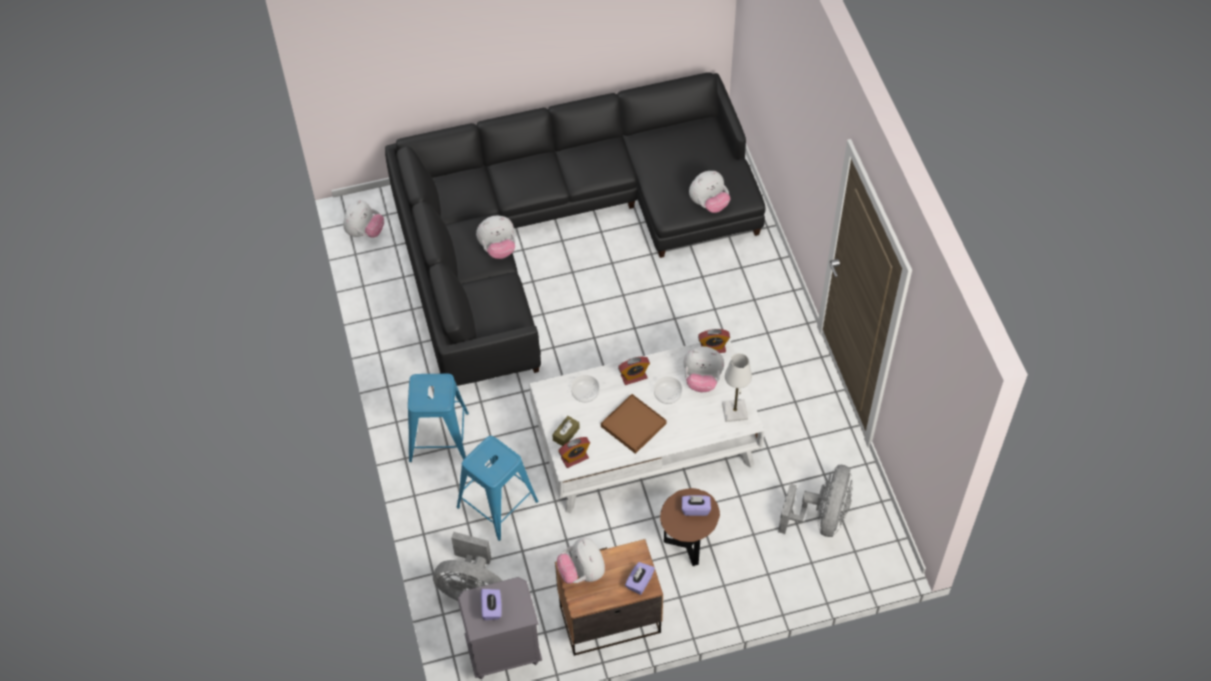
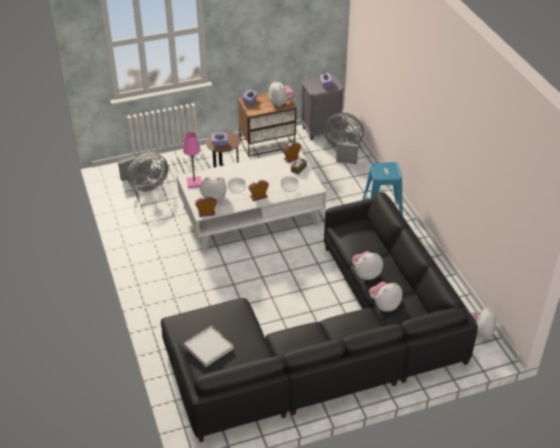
camera: 175 degrees right, 15 degrees down
blue stool [457,436,538,541] -> none
brown tray [601,394,667,454] -> none
plush toy [689,171,730,213] -> plush toy moved to [369,282,402,312]
white table lamp [722,353,752,422] -> pink table lamp [183,132,202,188]
grey fan [778,465,853,537] -> grey fan turned 135 degrees counterclockwise [118,152,168,192]
none -> white tray [184,326,234,367]

